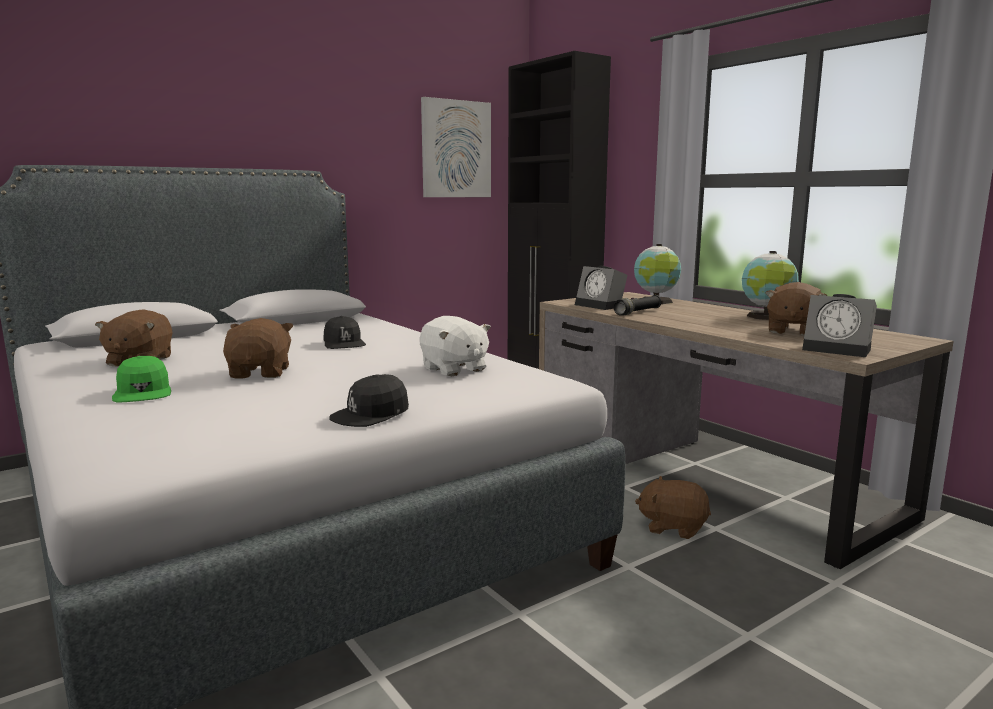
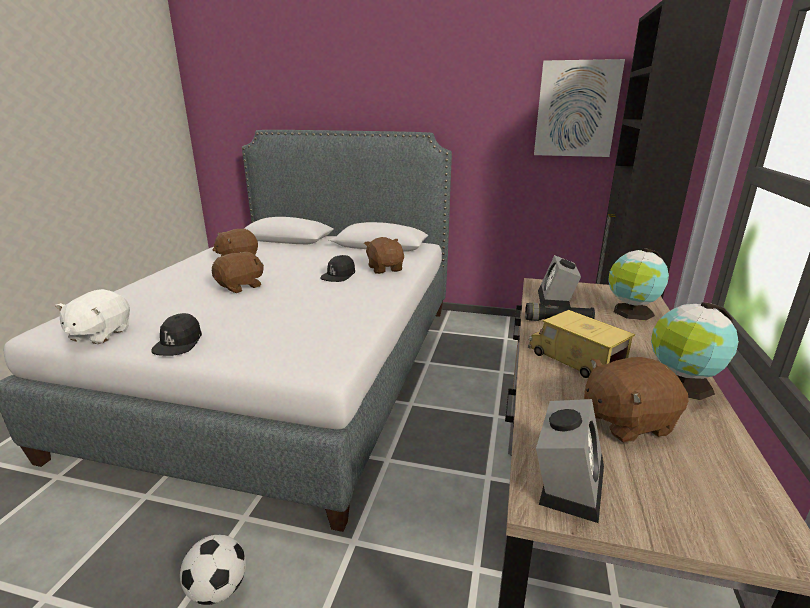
camera: 50 degrees right, 10 degrees up
green cap [112,356,171,403] -> none
black cap [329,374,409,427] -> black cap turned 90 degrees counterclockwise [151,313,202,356]
white plush toy [419,316,491,376] -> white plush toy moved to [55,289,130,344]
brown plush toy [635,476,711,539] -> brown plush toy moved to [364,237,404,274]
alarm clock [802,294,877,357] -> alarm clock turned 150 degrees counterclockwise [536,399,604,523]
none -> football [180,534,246,605]
none -> toy truck [528,310,635,378]

